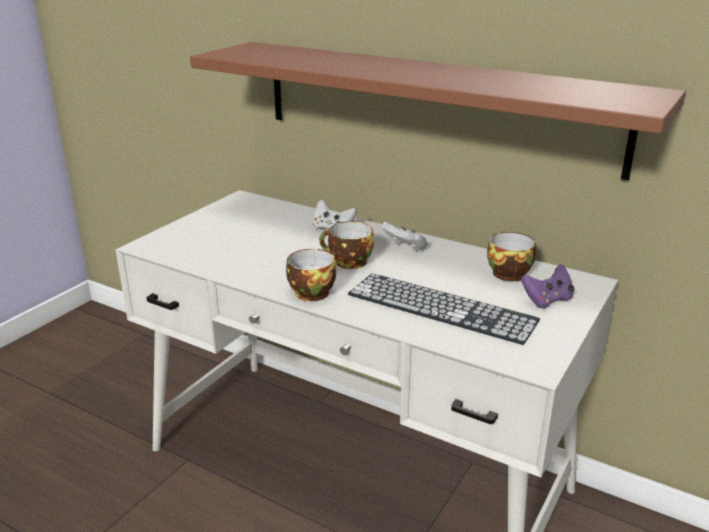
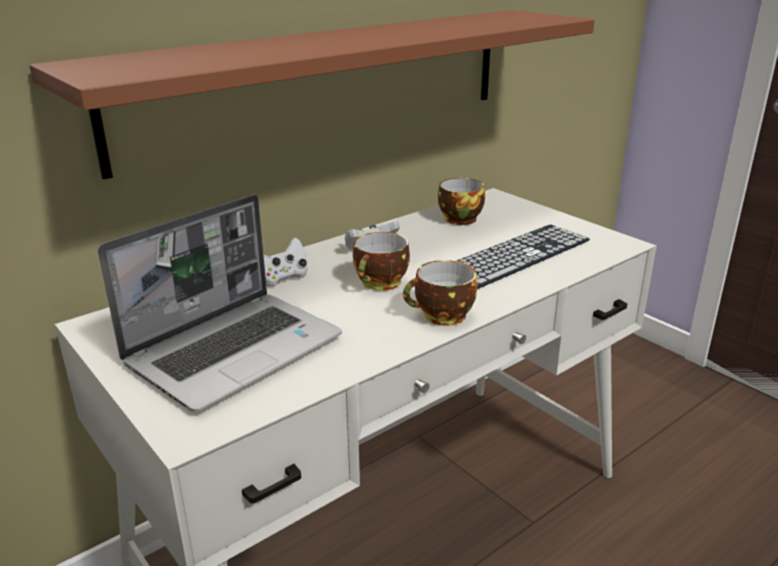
camera: 70 degrees left, 0 degrees up
purple game controller [521,264,574,308] -> none
none -> laptop [98,194,342,412]

